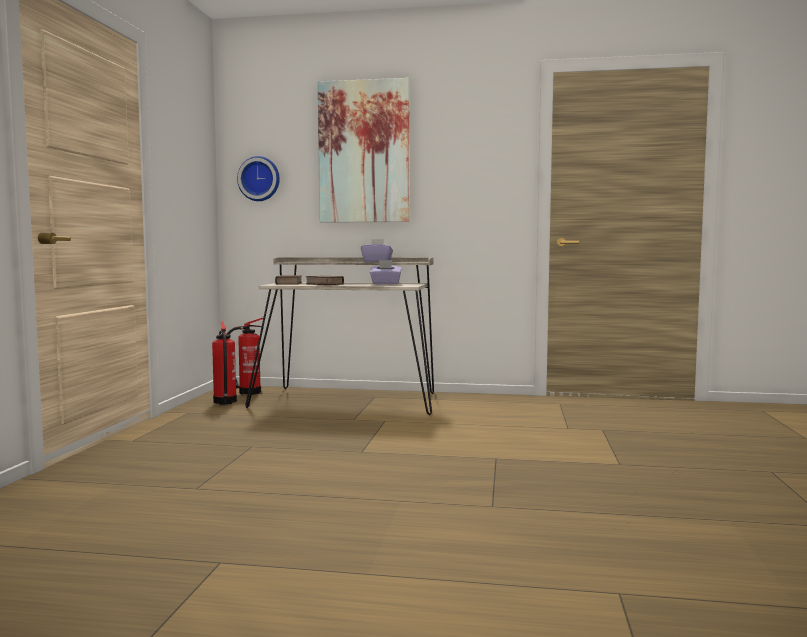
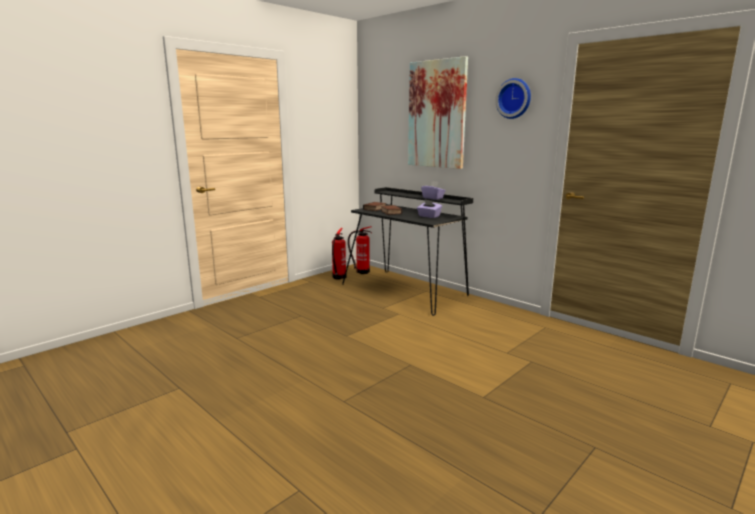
camera: 35 degrees right, 10 degrees up
wall clock [237,156,280,201] -> wall clock moved to [495,78,531,119]
beige desk [245,257,434,415] -> black desk [342,187,473,316]

